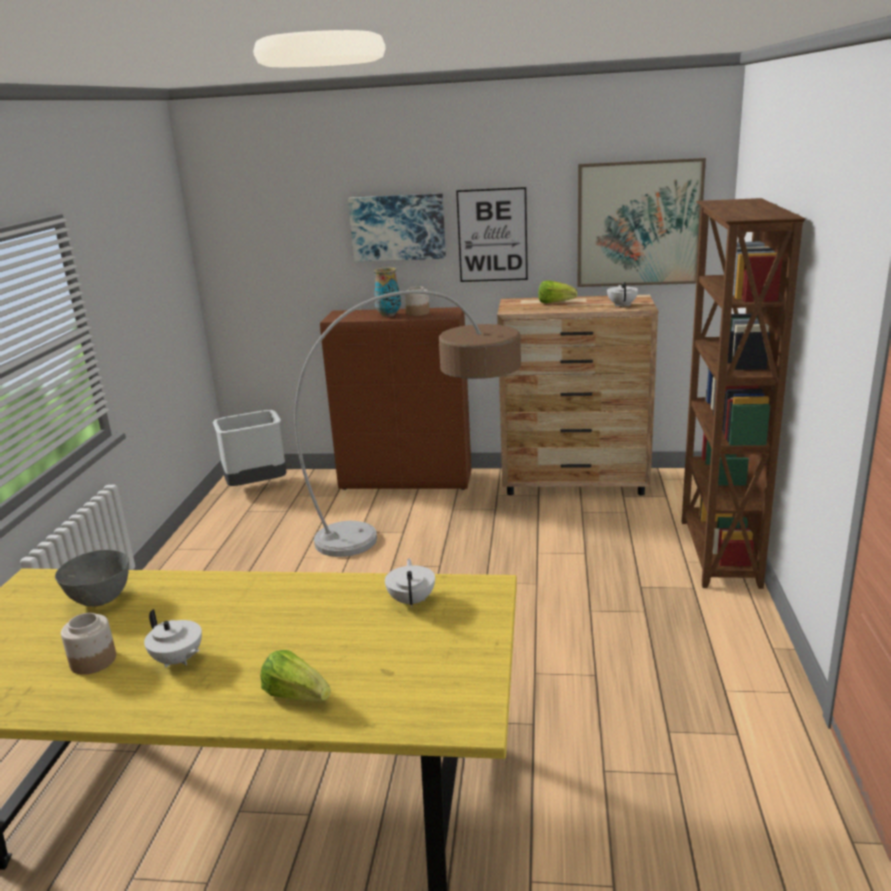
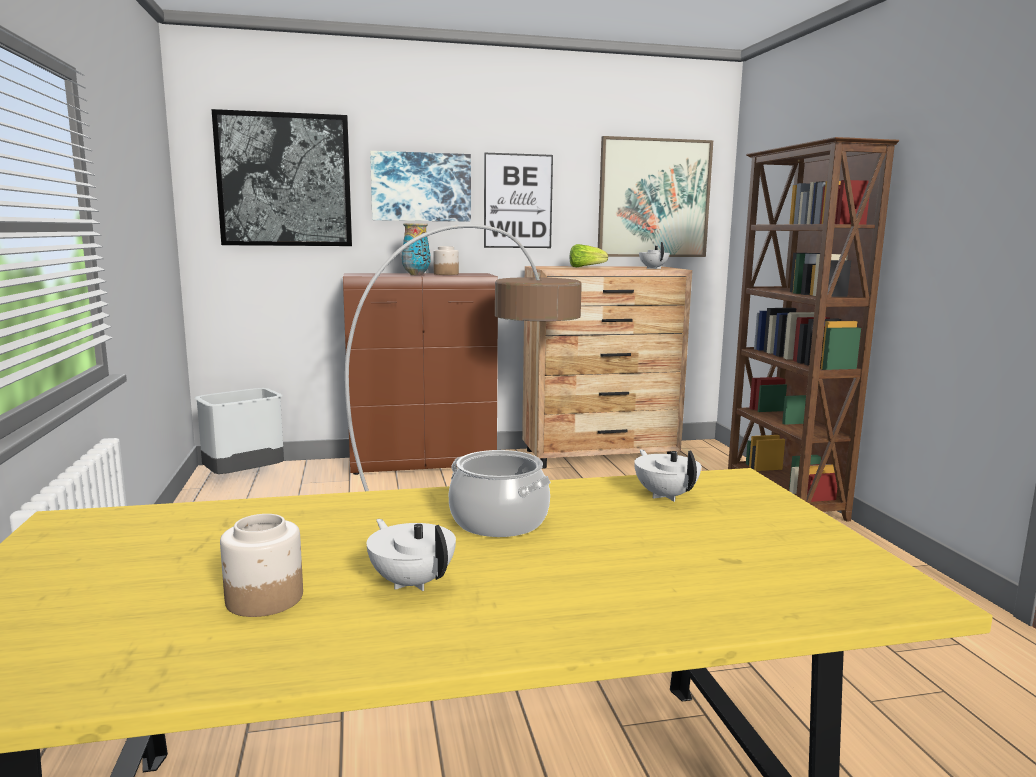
camera: 20 degrees left, 10 degrees down
grey bowl [55,550,129,607] -> none
white teapot [144,609,202,667] -> white teapot turned 150 degrees counterclockwise [366,519,456,591]
lettuce [260,650,331,702] -> none
none -> picture [211,109,352,246]
none -> cooking pot [449,450,551,537]

